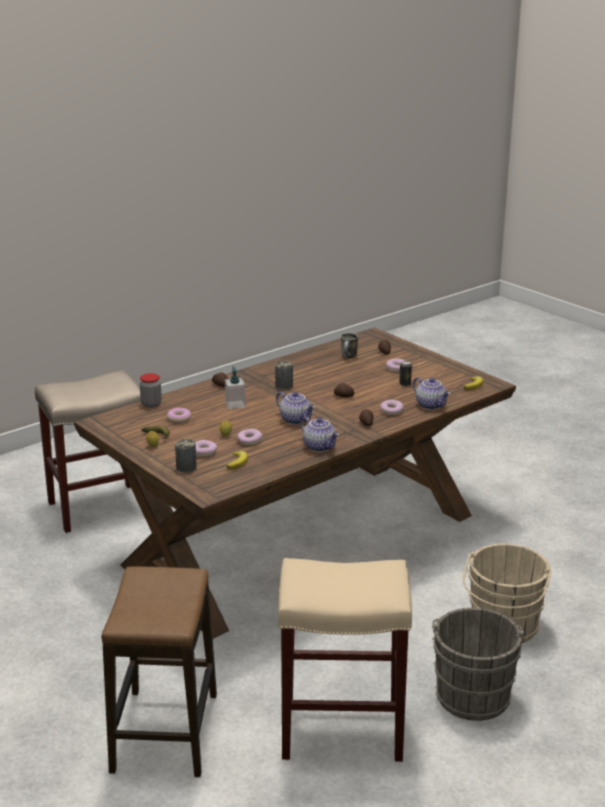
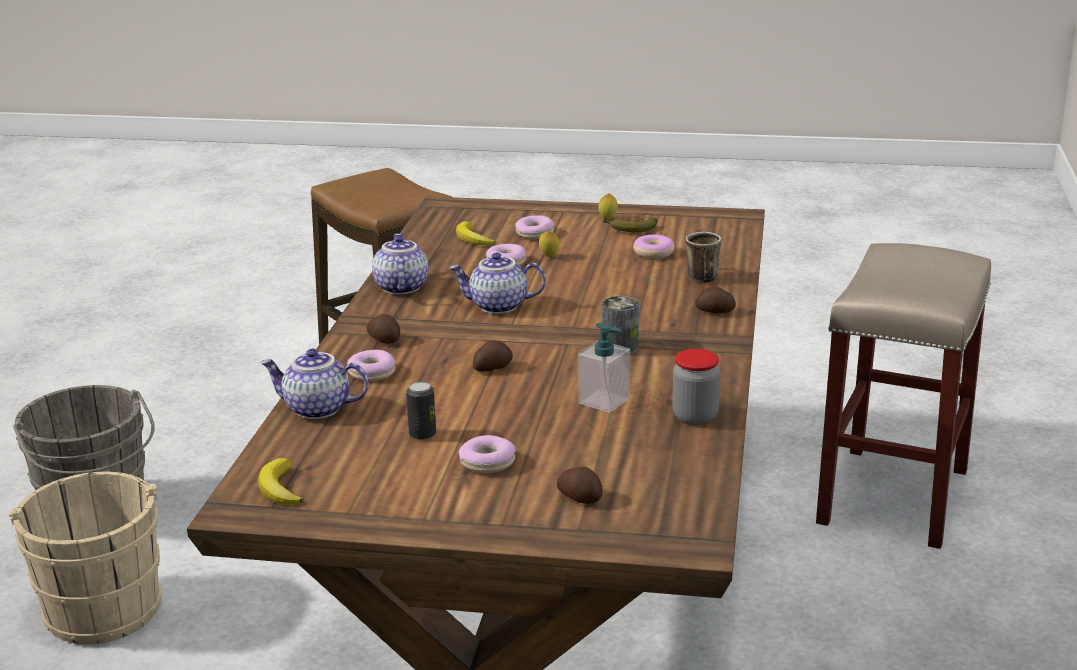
camera: 140 degrees right, 0 degrees up
jar [140,373,162,407] -> jar moved to [672,349,720,425]
can [175,439,197,473] -> none
soap dispenser [225,366,246,409] -> soap dispenser moved to [578,323,630,413]
beige stool [278,558,412,762] -> none
teapot [300,416,339,452] -> teapot turned 75 degrees clockwise [372,234,429,295]
mug [341,333,359,358] -> mug moved to [686,232,721,283]

